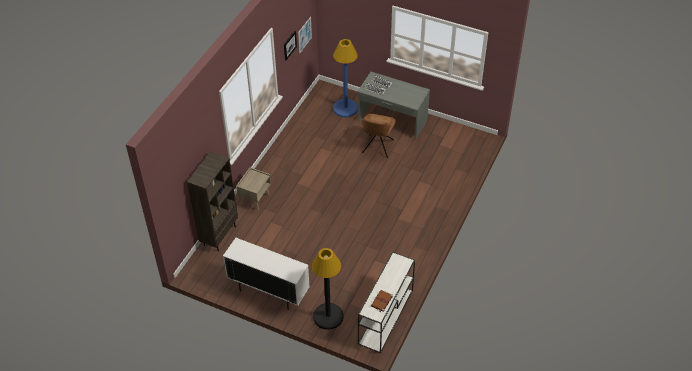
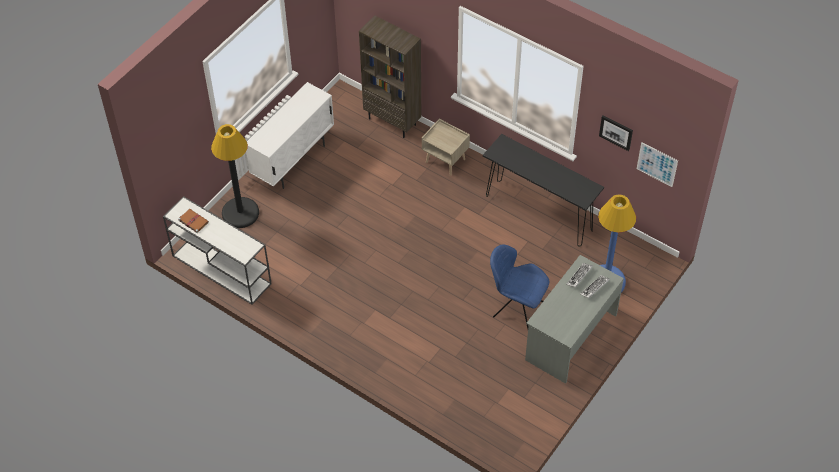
camera: 100 degrees right, 5 degrees up
brown chair [362,114,396,158] -> blue chair [490,244,549,329]
none -> black console table [483,134,604,246]

